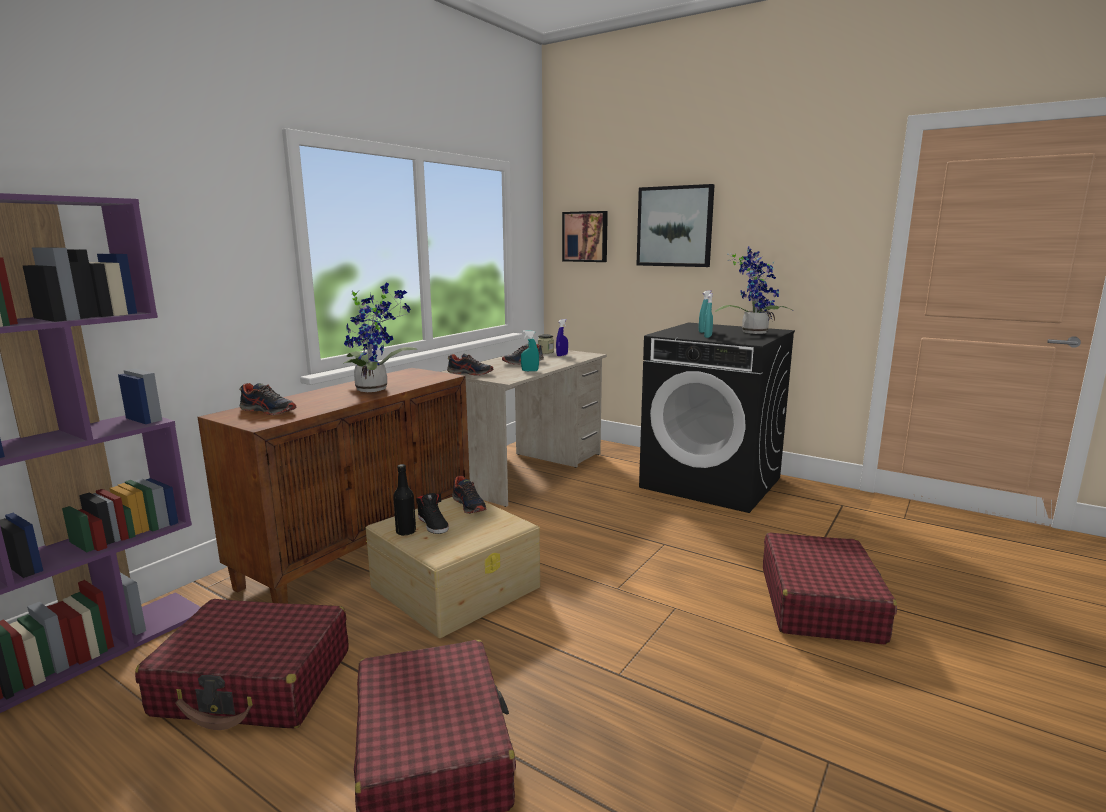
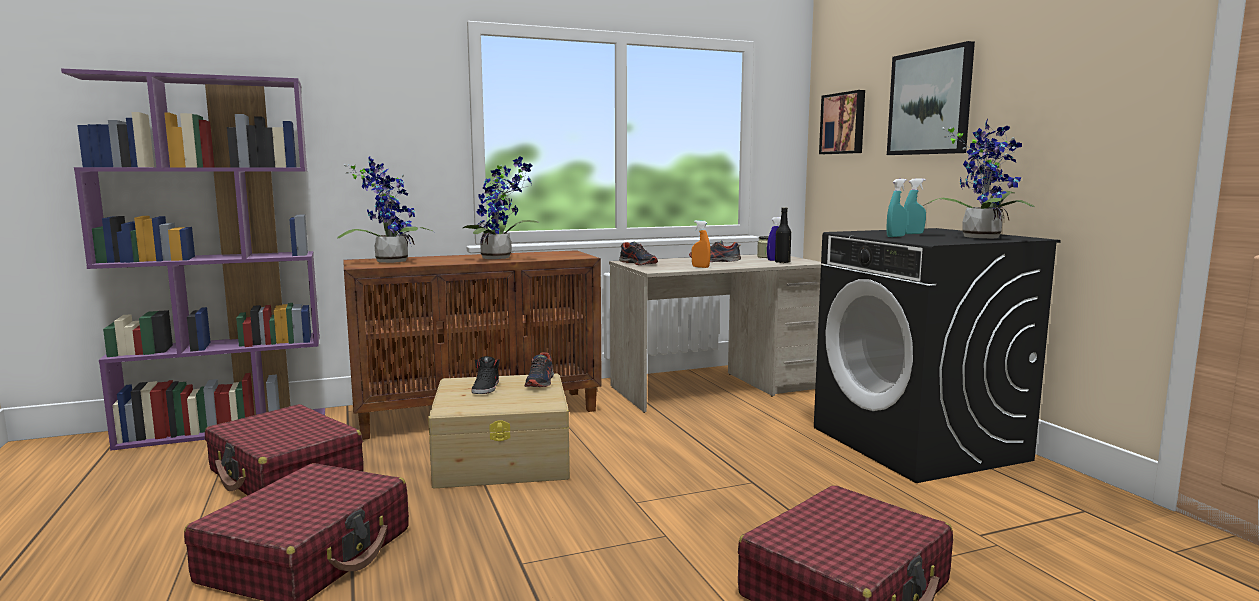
camera: 35 degrees right, 5 degrees down
shoe [239,383,296,415] -> potted plant [337,156,434,263]
black bottle [393,464,416,536] -> black bottle moved to [775,207,791,263]
turquoise spray bottle [521,330,539,371] -> orange spray bottle [691,220,711,268]

